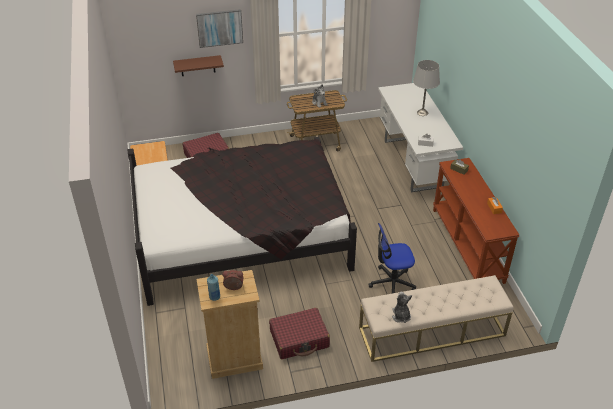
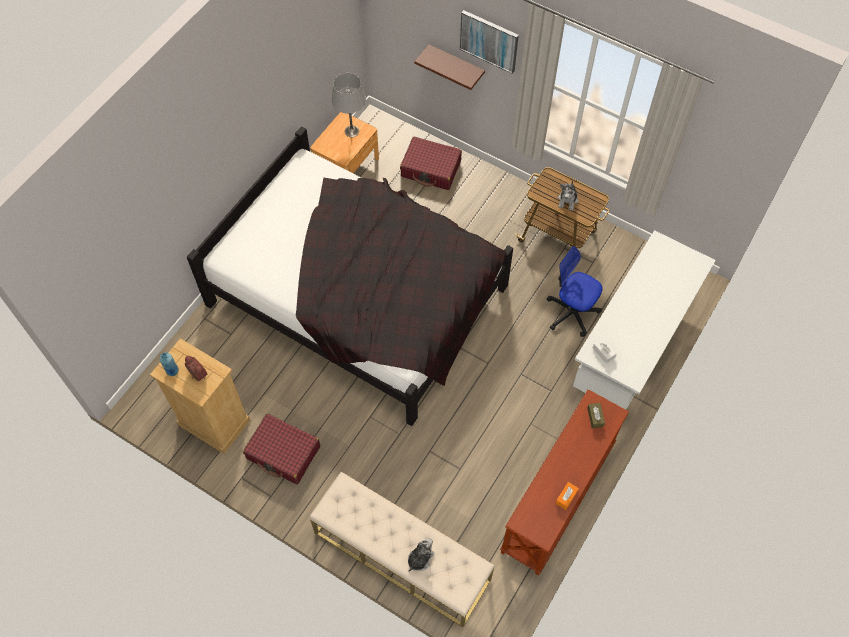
camera: 45 degrees right, 20 degrees up
office chair [368,223,416,293] -> office chair moved to [547,246,603,337]
plush toy [392,292,412,323] -> plush toy moved to [408,538,435,572]
grey table lamp [413,60,440,116] -> grey table lamp moved to [332,73,366,137]

